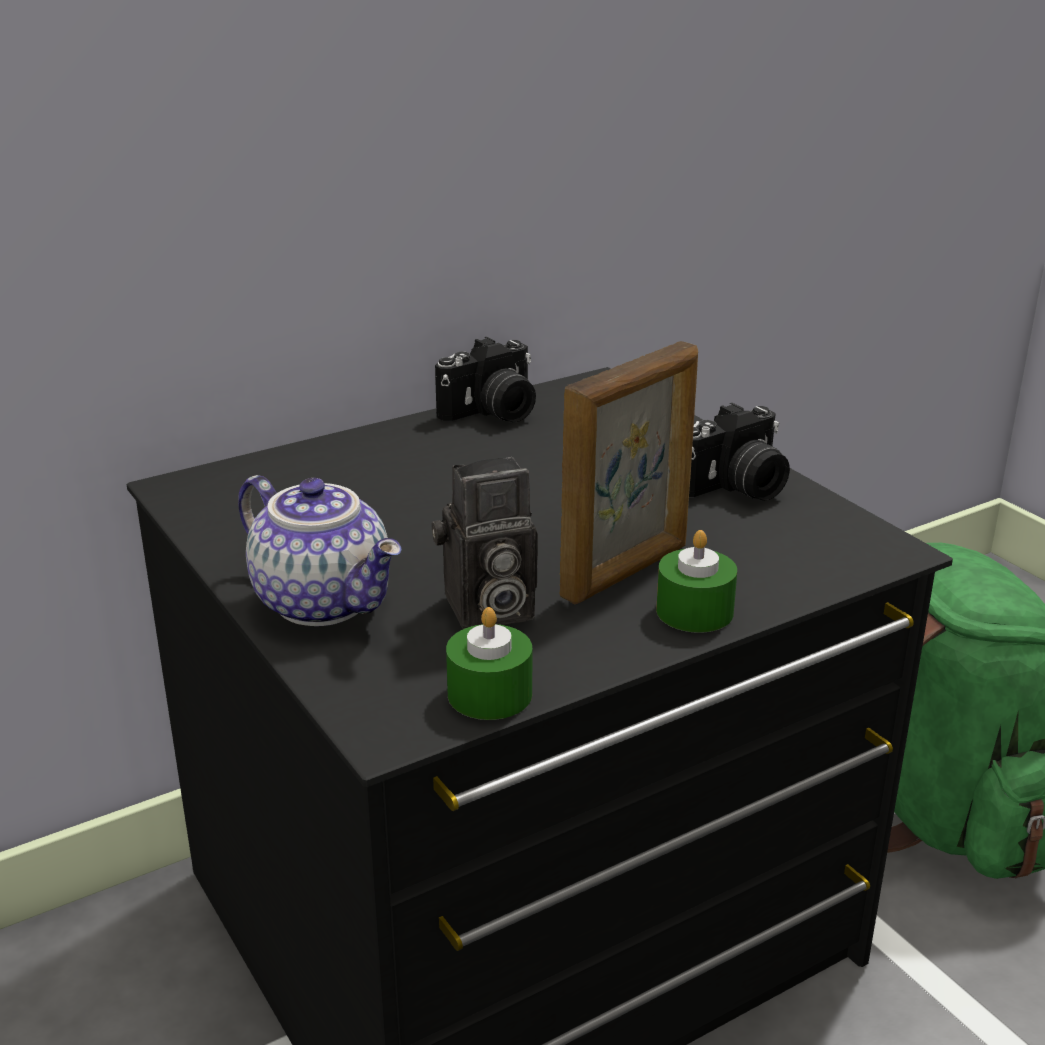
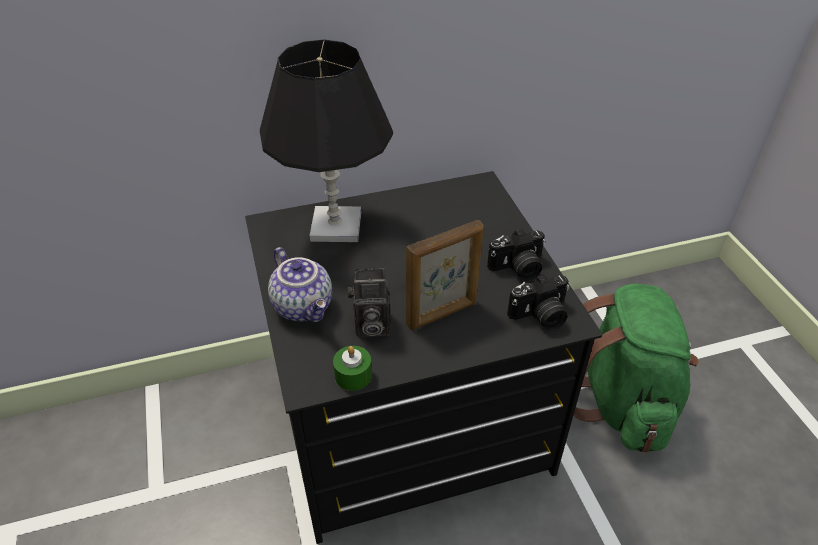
camera: 15 degrees right, 15 degrees up
camera [435,337,536,422] -> camera moved to [507,274,569,330]
green candle [656,530,737,633] -> none
none -> black table lamp [260,39,393,242]

